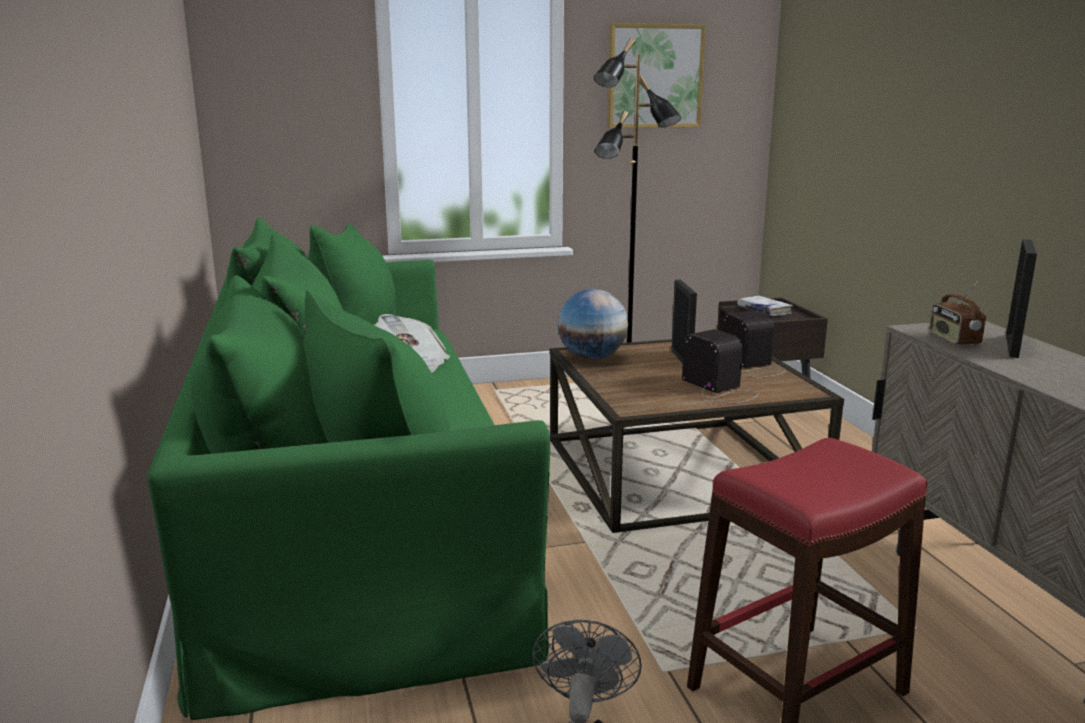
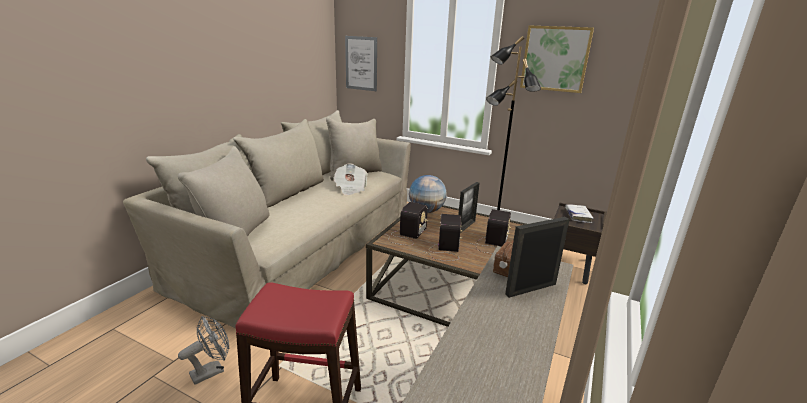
camera: 40 degrees right, 5 degrees up
green sofa [147,218,550,720] -> beige sofa [123,110,411,328]
none -> picture [345,36,377,91]
none -> radio [385,202,428,245]

